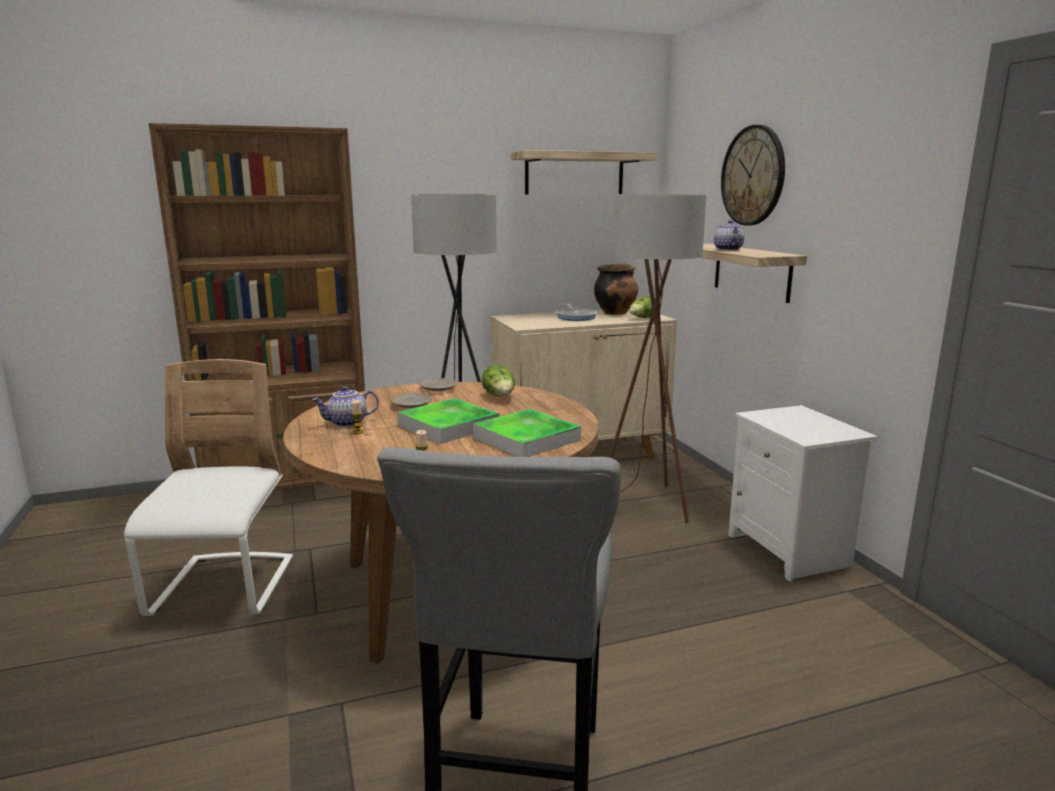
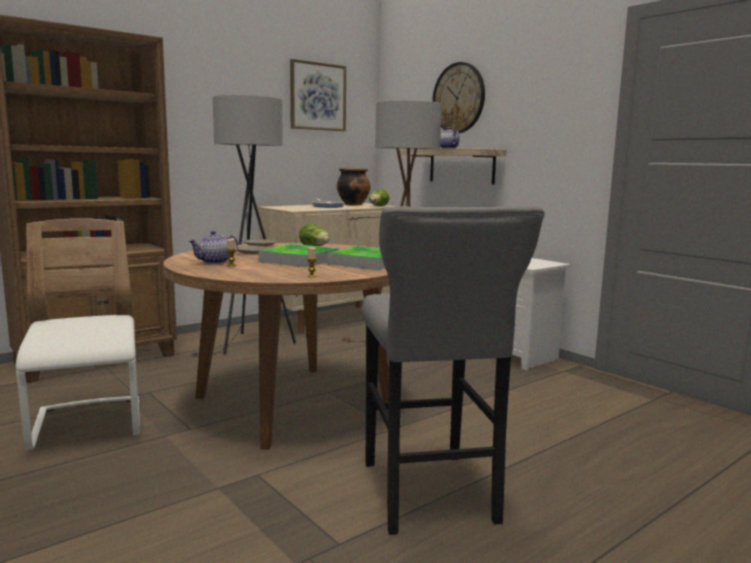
camera: 20 degrees left, 5 degrees down
shelf [511,150,657,195] -> picture [290,59,346,131]

